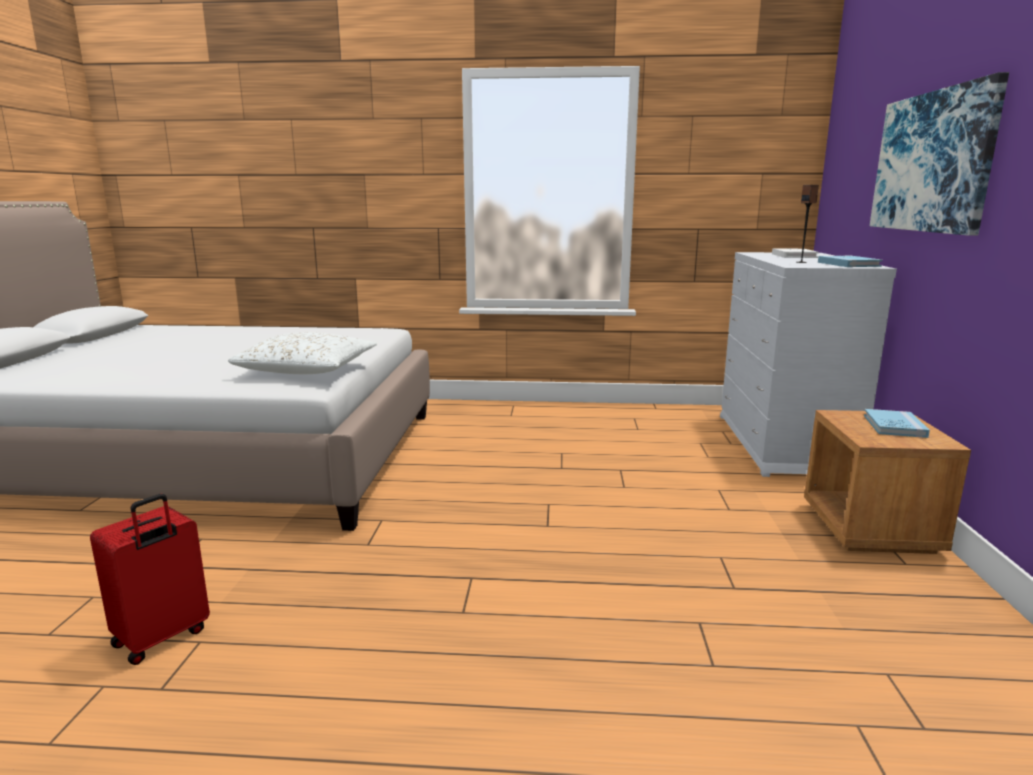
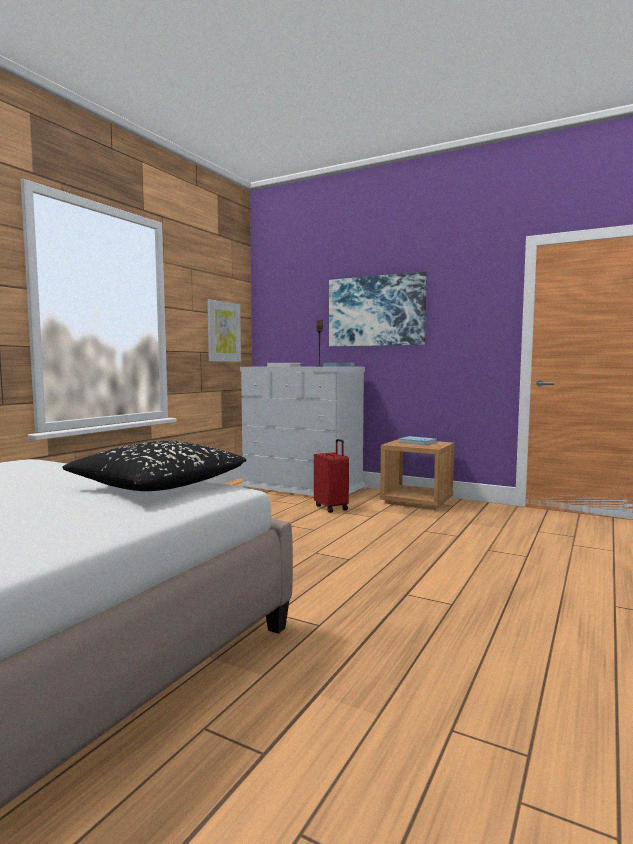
camera: 65 degrees left, 10 degrees down
red suitcase [90,494,210,665] -> red suitcase moved to [314,439,349,513]
white pillow [228,333,377,374] -> black pillow [62,441,247,491]
none -> picture [207,299,241,362]

